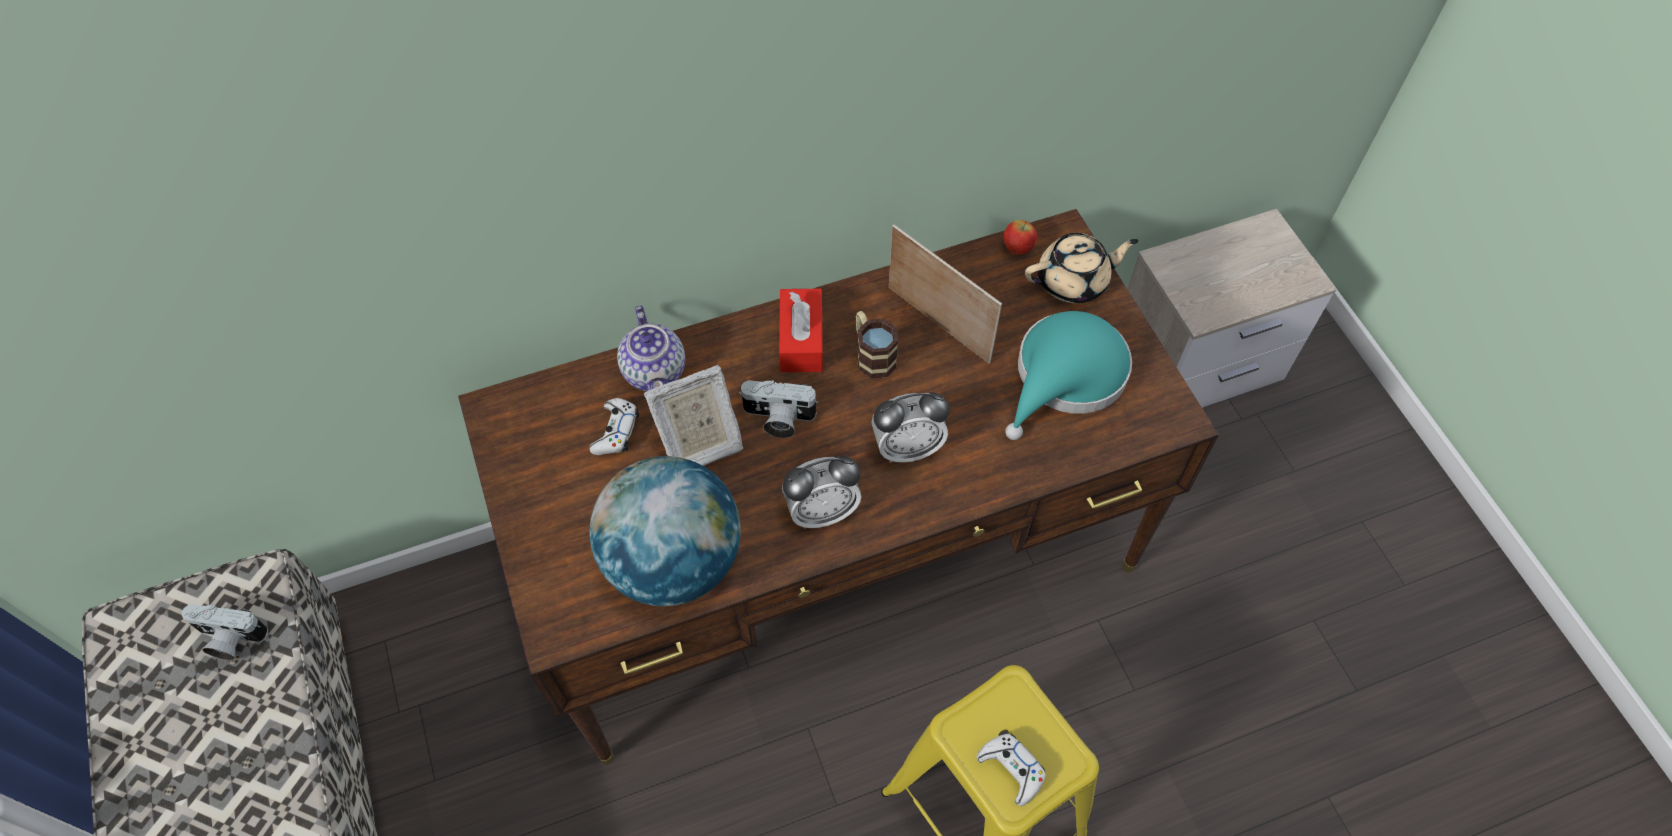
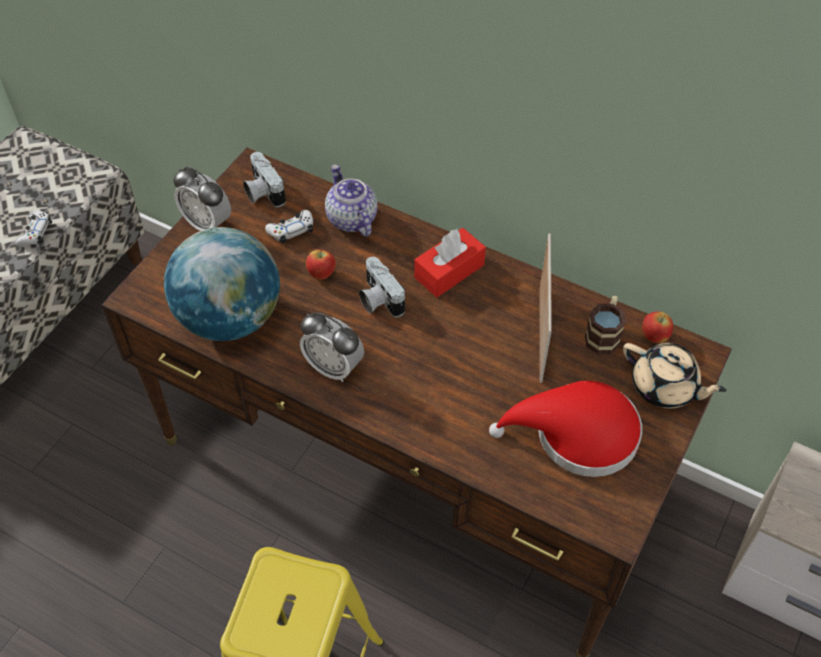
camera: 50 degrees right, 5 degrees down
camera [182,604,268,660] -> camera moved to [243,152,286,207]
teapot [617,306,685,391] -> teapot turned 120 degrees clockwise [325,165,378,237]
picture frame [644,365,743,466] -> apple [306,249,336,280]
mug [856,311,899,379] -> mug moved to [585,295,626,355]
alarm clock [871,393,950,463] -> alarm clock moved to [173,166,231,231]
white game controller [976,734,1046,806] -> white game controller moved to [15,210,52,247]
turquoise hat [1005,311,1132,440] -> red hat [489,381,642,477]

